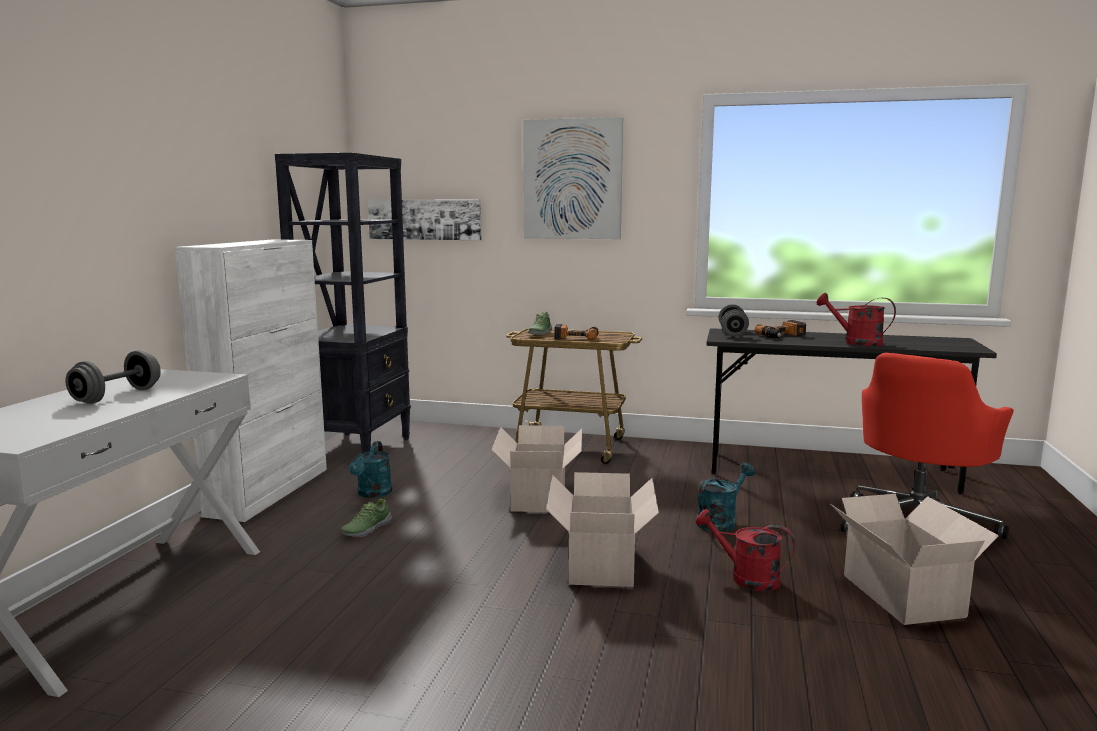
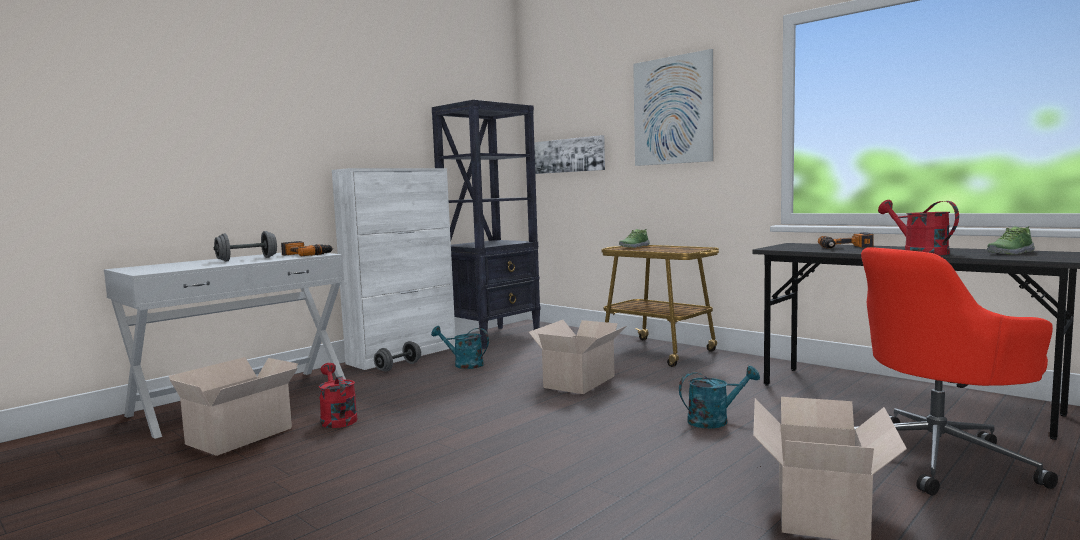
camera: 30 degrees right, 5 degrees down
shoe [340,497,392,537] -> shoe moved to [987,226,1035,255]
turquoise watering can [349,441,392,498] -> turquoise watering can turned 75 degrees clockwise [431,326,489,369]
cardboard box [546,472,659,587] -> cardboard box moved to [169,357,298,456]
power drill [554,324,599,340] -> power drill moved to [281,241,333,256]
red watering can [695,509,796,591] -> red watering can moved to [319,363,357,428]
grey dumbbell [719,304,749,337] -> grey dumbbell moved to [374,341,421,372]

